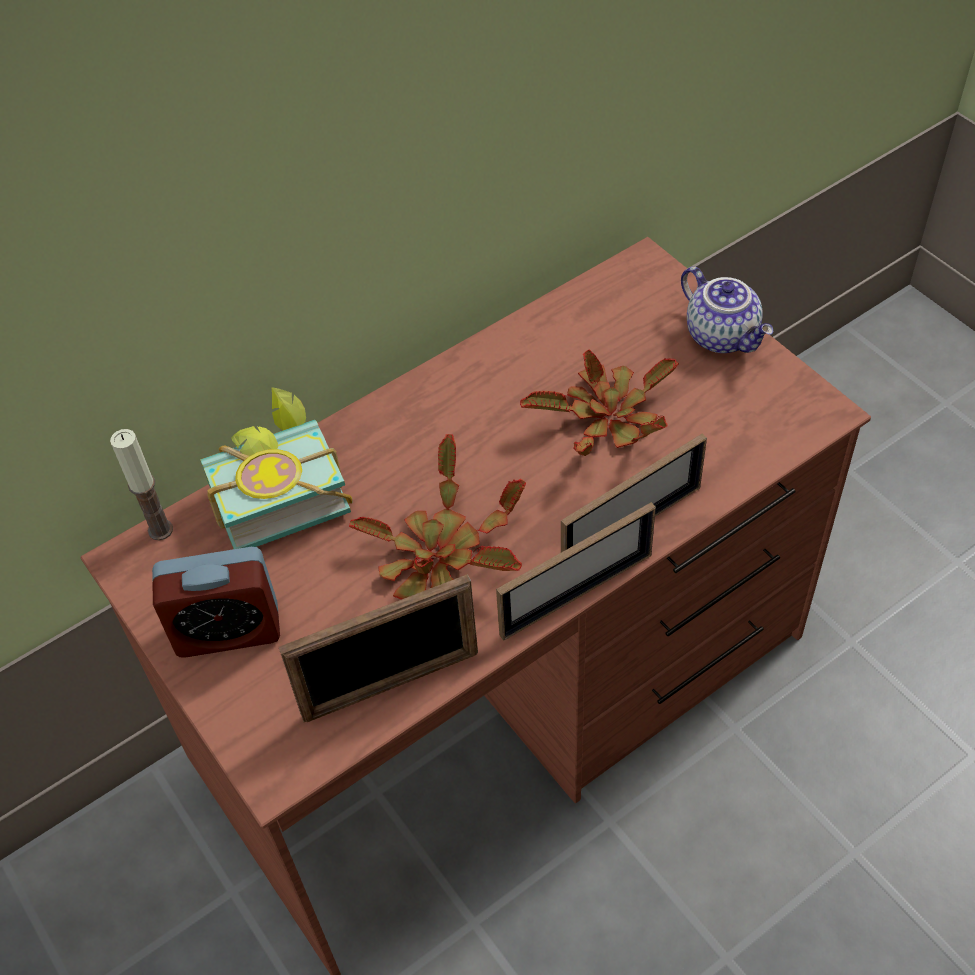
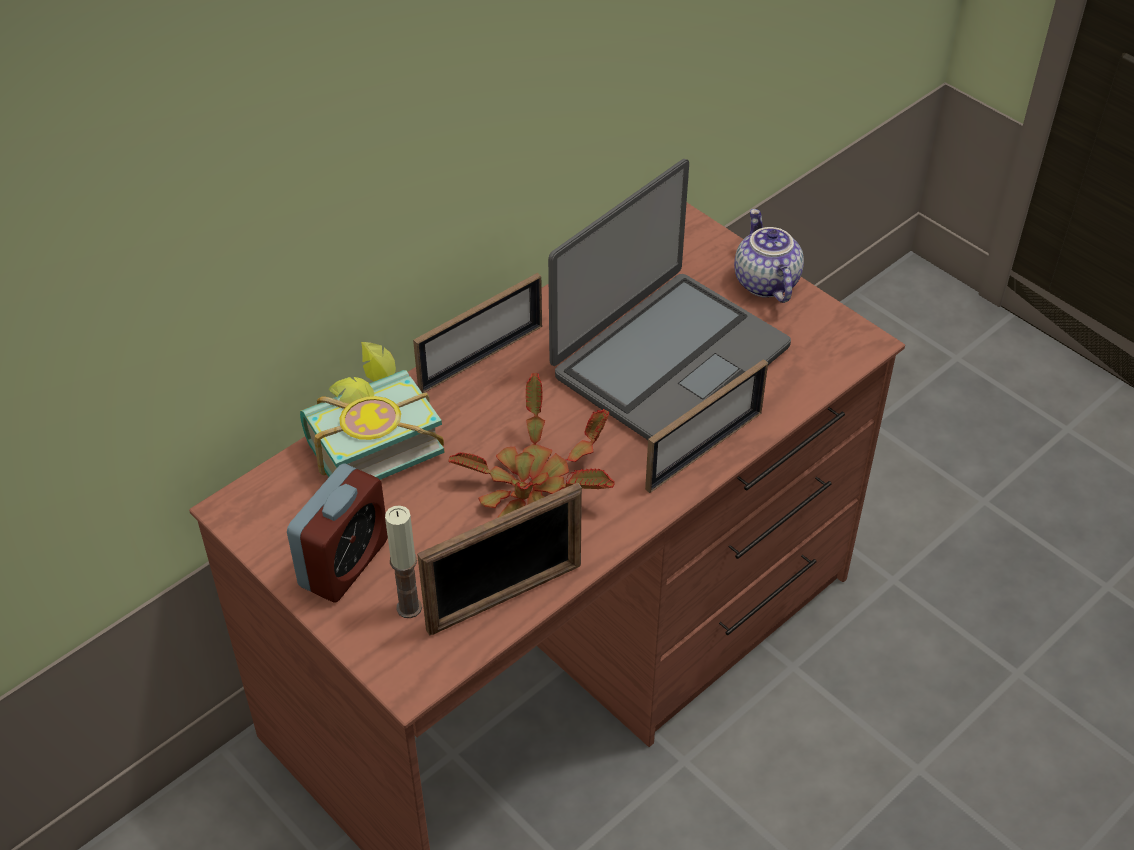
camera: 10 degrees left, 5 degrees down
candle [110,429,173,540] -> candle moved to [385,505,422,618]
alarm clock [152,547,280,658] -> alarm clock turned 45 degrees counterclockwise [287,464,388,603]
picture frame [496,502,656,641] -> picture frame moved to [413,273,542,393]
potted plant [520,350,679,456] -> laptop [548,159,791,440]
teapot [681,267,773,353] -> teapot turned 150 degrees counterclockwise [734,209,804,303]

